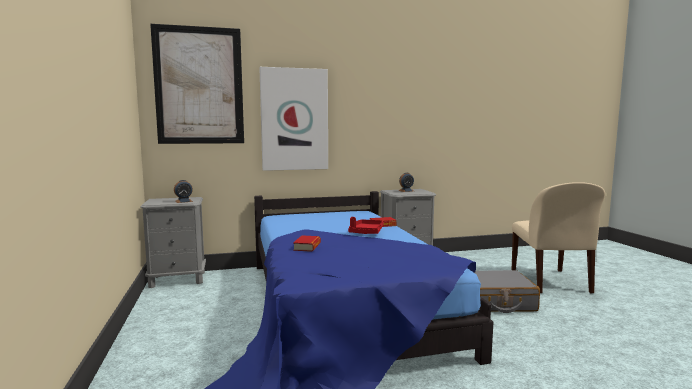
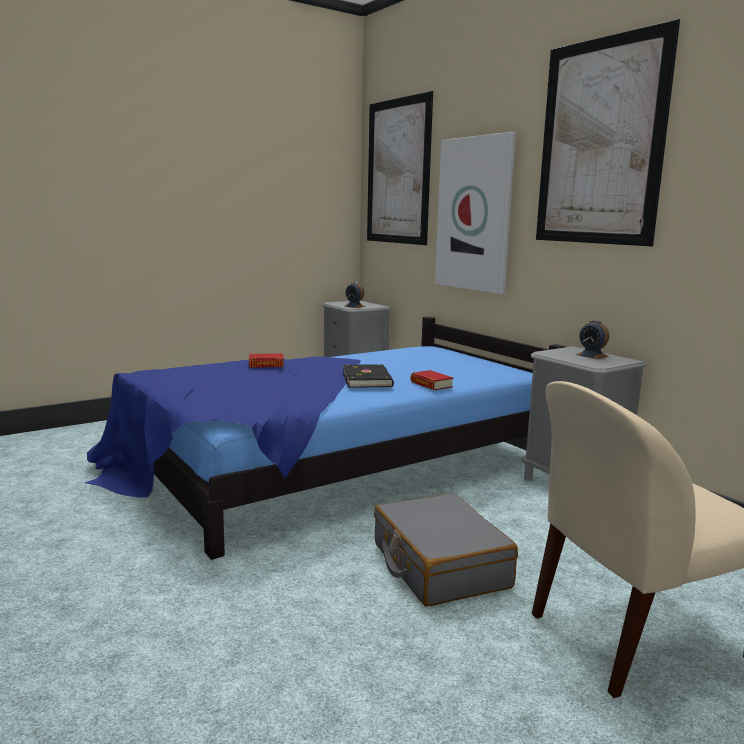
camera: 70 degrees right, 5 degrees up
red tray [348,217,384,234] -> black book [343,364,394,388]
none -> picture [536,19,680,246]

